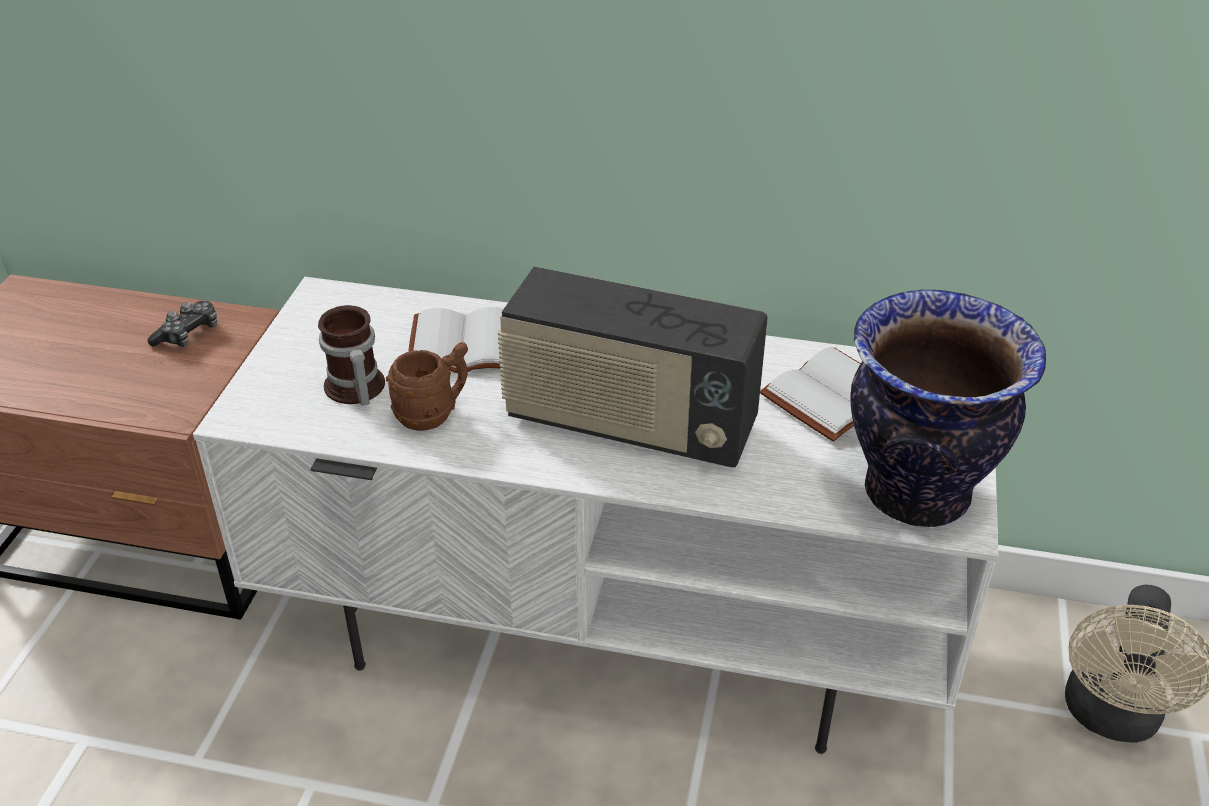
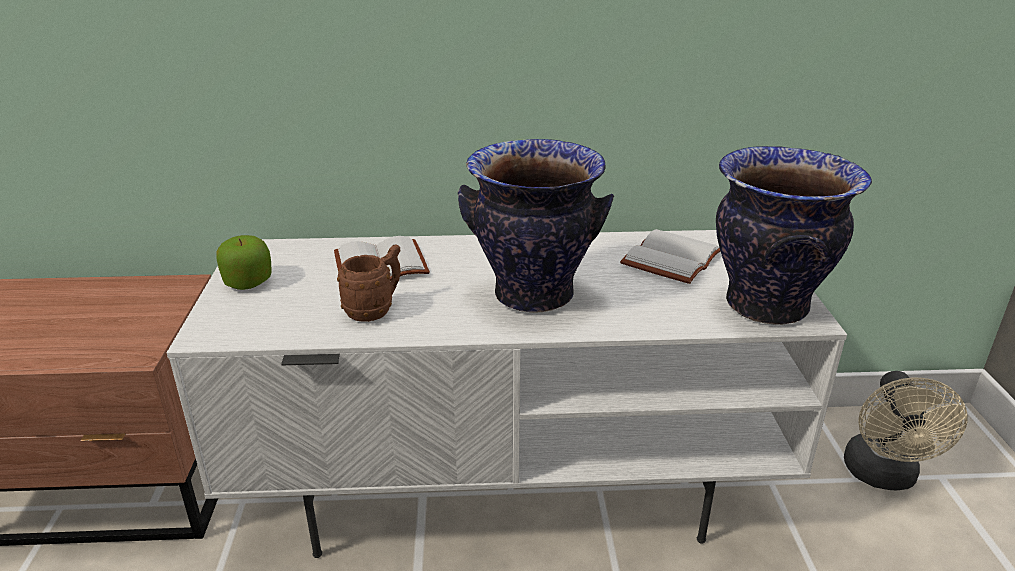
camera: 15 degrees left, 10 degrees down
game controller [148,301,217,347] -> none
mug [318,305,385,406] -> none
radio [498,266,768,468] -> vase [458,139,614,312]
none -> apple [216,235,272,290]

